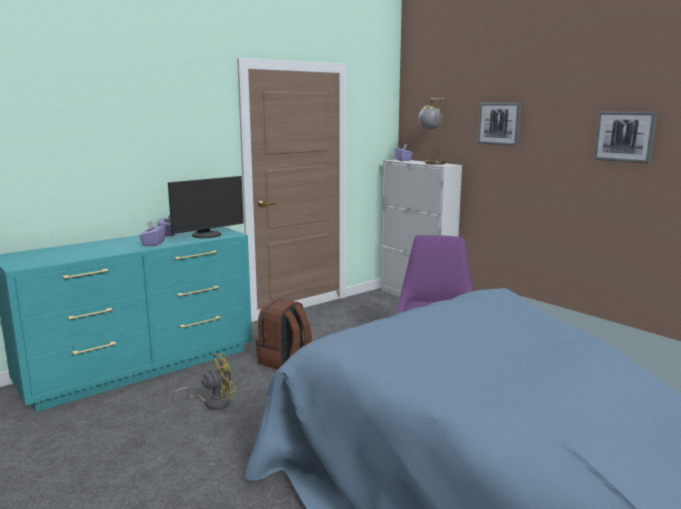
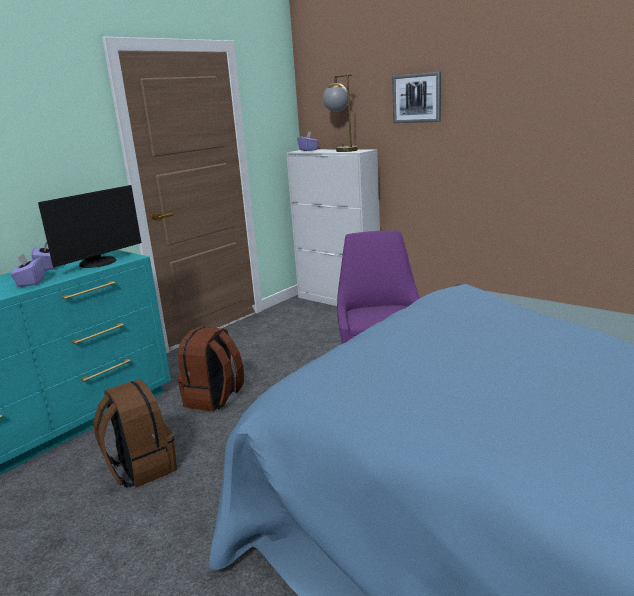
camera: 10 degrees left, 5 degrees up
yellow fan [172,353,236,410] -> brown backpack [93,379,177,488]
picture [593,111,657,164] -> none

